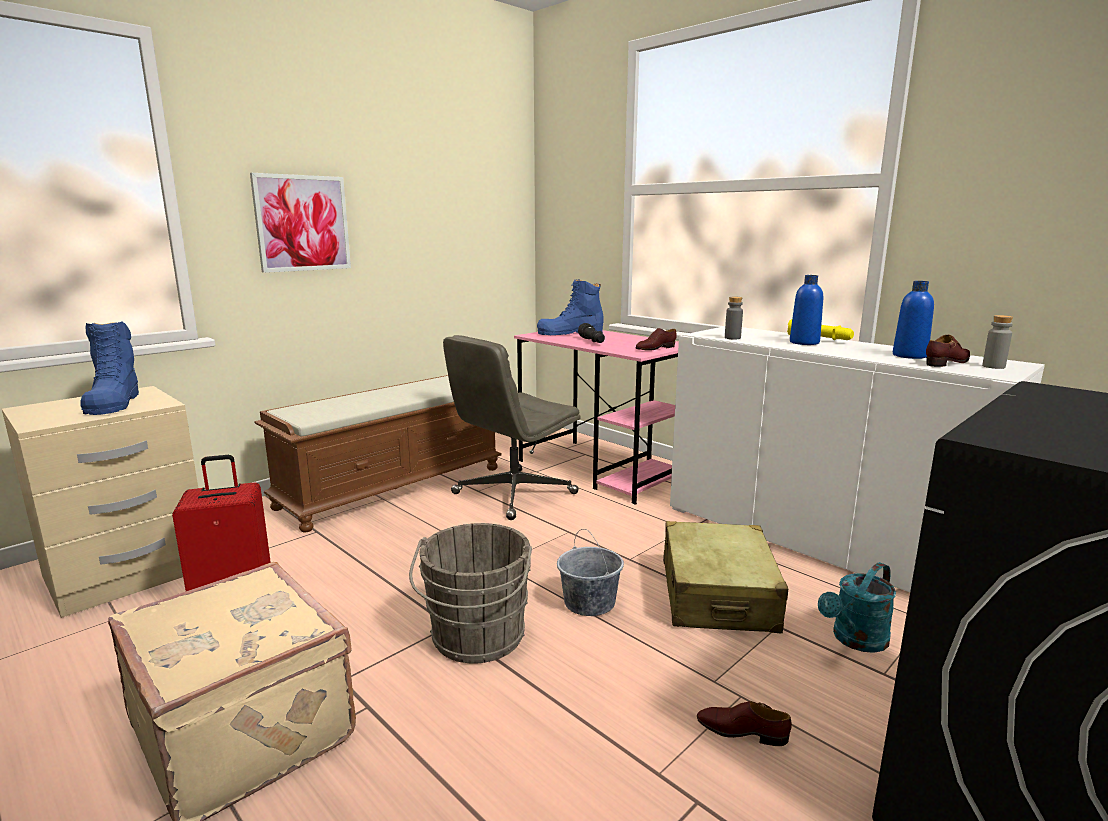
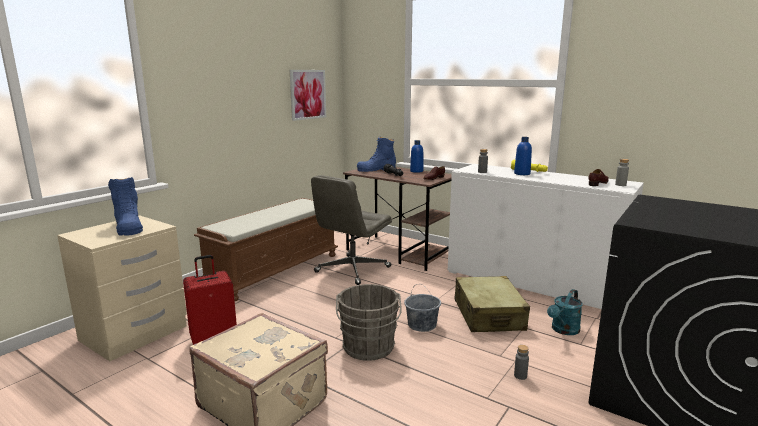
camera: 10 degrees left, 0 degrees up
picture [250,173,351,273] -> picture moved to [290,70,326,121]
pink desk [514,330,679,505] -> brown desk [343,167,452,271]
brown shoe [697,701,792,746] -> grey bottle [514,345,529,380]
blue bottle [893,281,934,359] -> blue bottle moved to [410,140,424,173]

